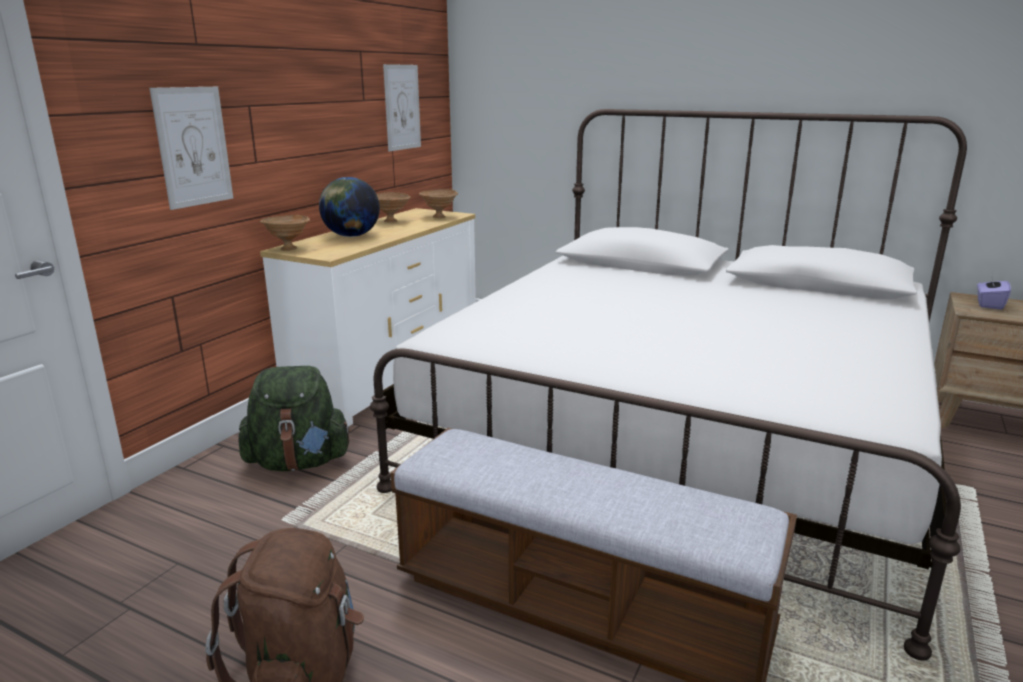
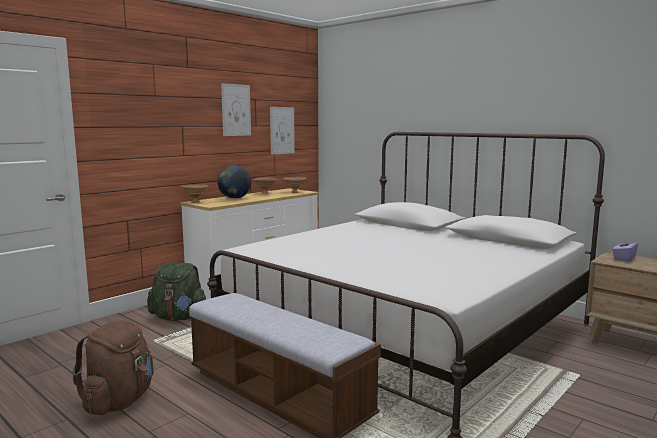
camera: 15 degrees right, 10 degrees down
picture [150,87,233,210] -> picture moved to [221,83,251,136]

